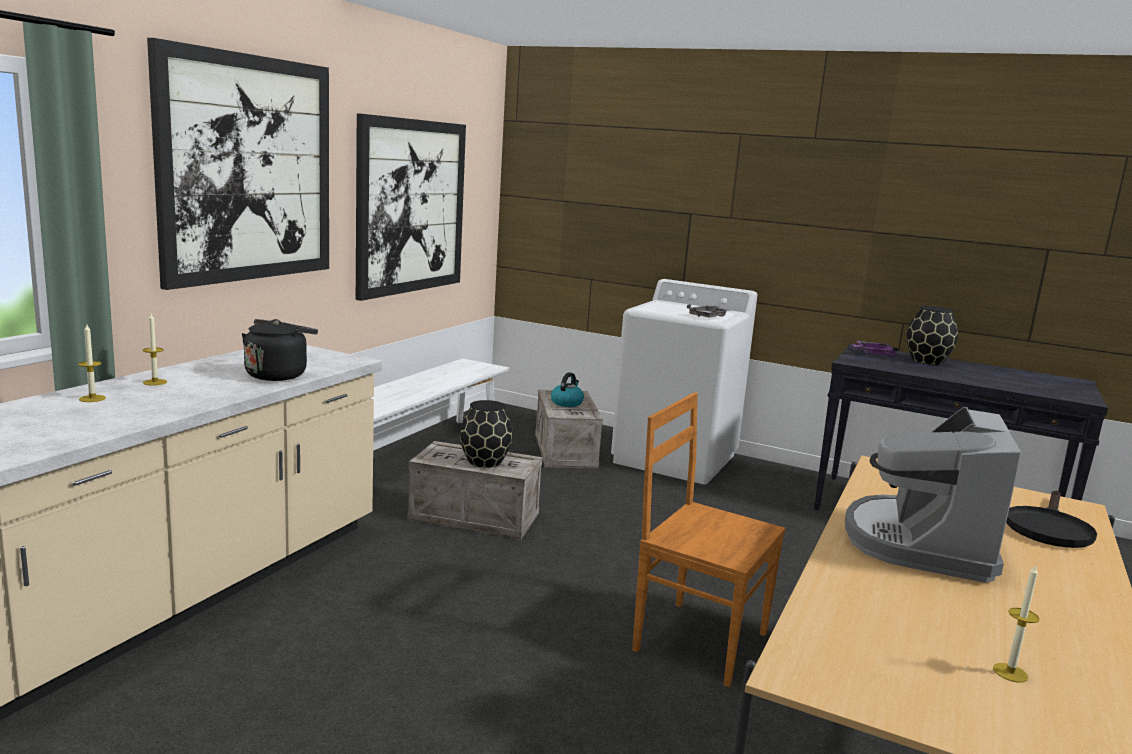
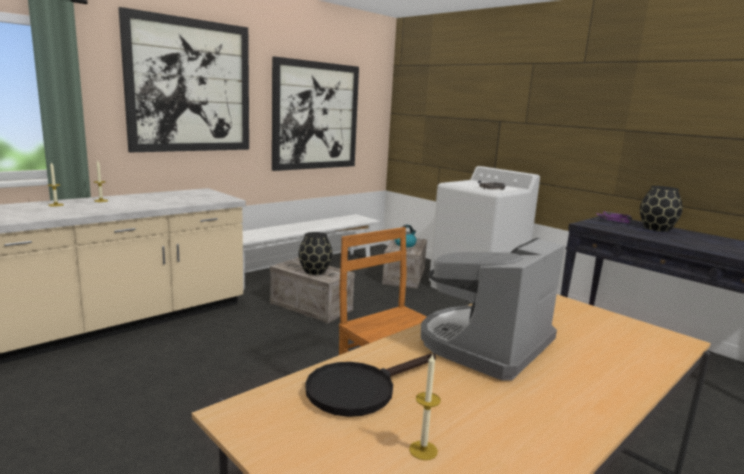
camera: 20 degrees right, 0 degrees up
black kettle [242,319,318,381] -> none
black frying pan [1006,491,1097,548] -> black frying pan moved to [305,353,436,417]

